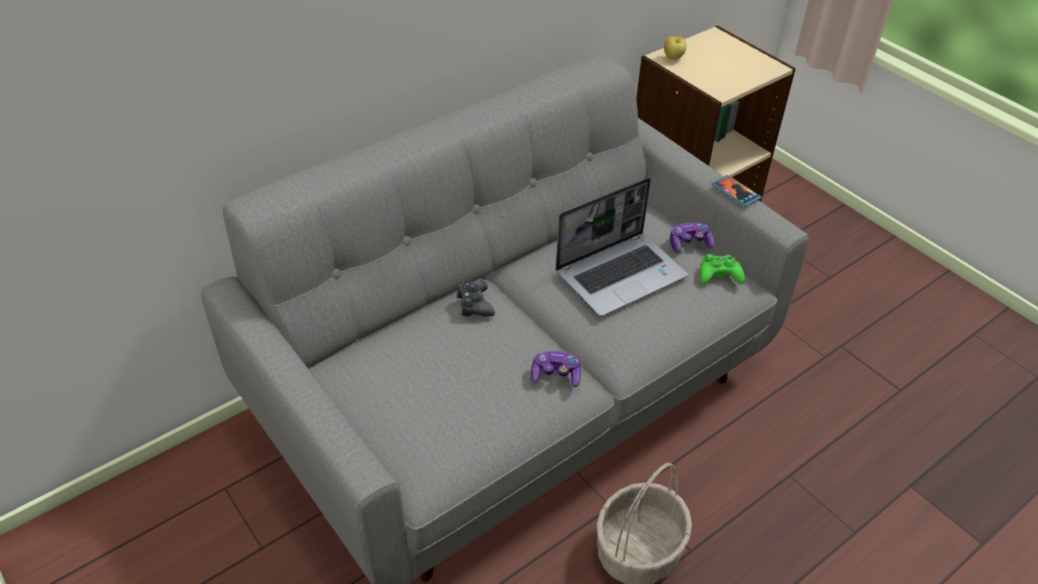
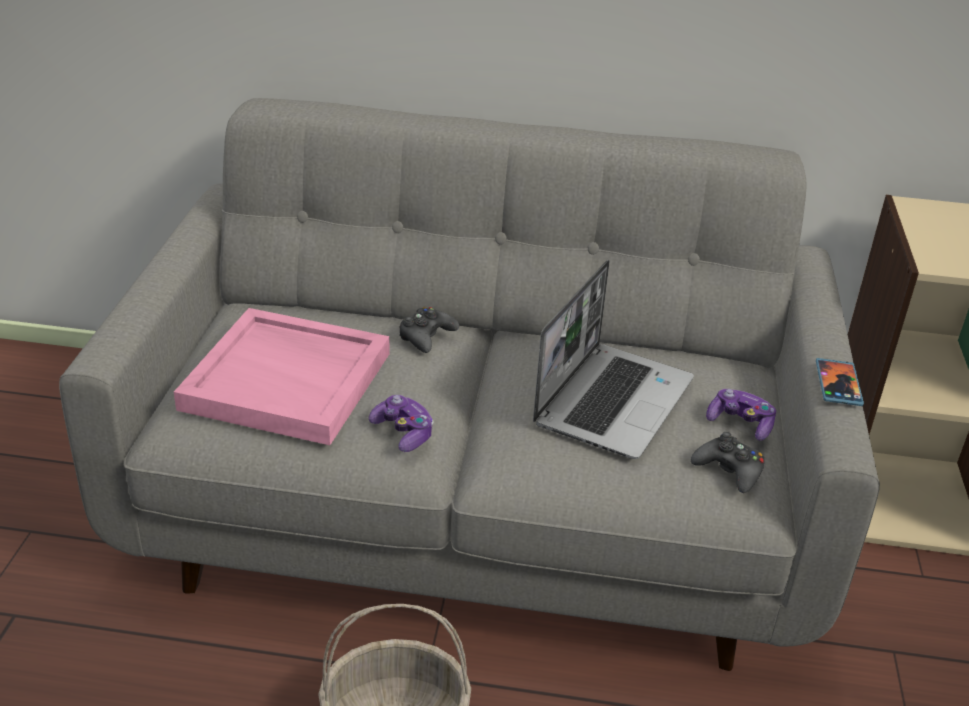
camera: 45 degrees right, 10 degrees down
laptop [555,178,688,316] -> laptop turned 75 degrees counterclockwise [533,260,694,459]
apple [664,36,686,60] -> none
green game controller [700,254,745,284] -> black game controller [691,432,764,493]
none -> pink tray [174,308,389,445]

